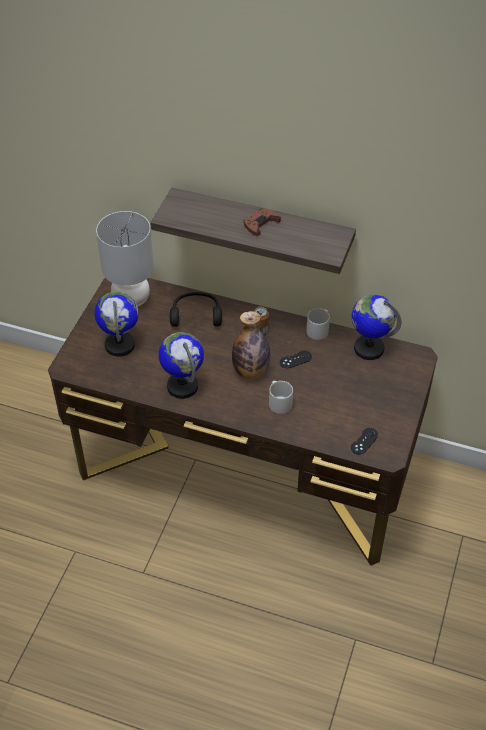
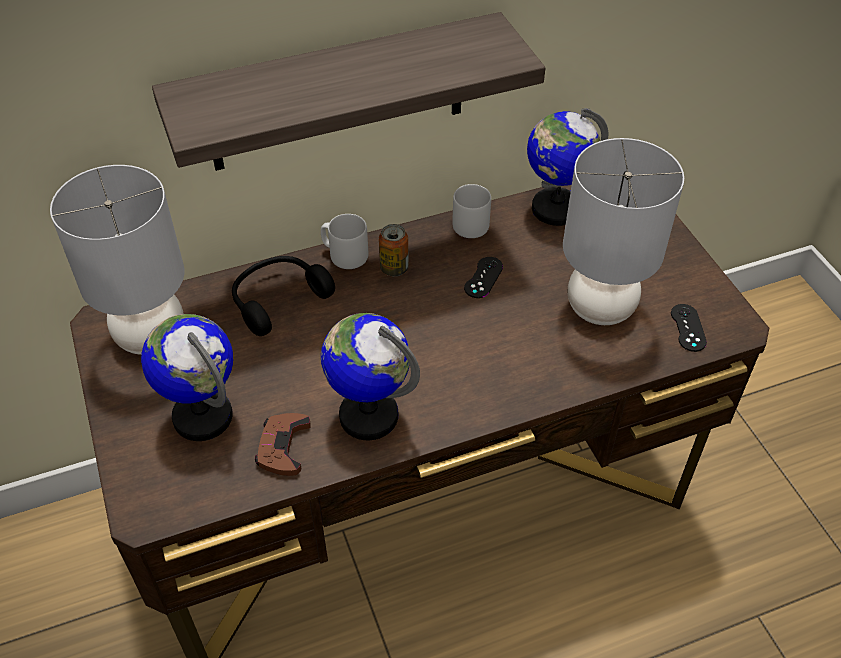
camera: 40 degrees left, 0 degrees up
bottle [232,311,270,380] -> none
brown game controller [243,208,281,236] -> brown game controller moved to [255,413,310,476]
grey mug [269,381,293,414] -> grey mug moved to [321,214,368,269]
none -> grey table lamp [563,138,684,325]

